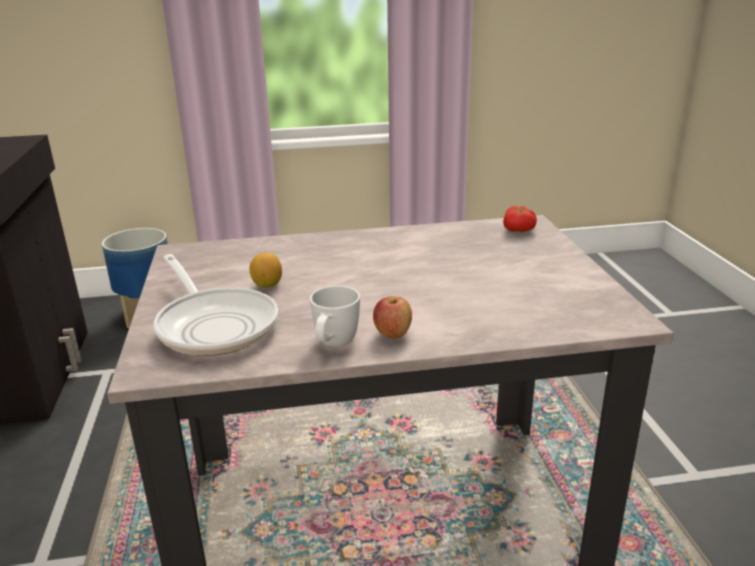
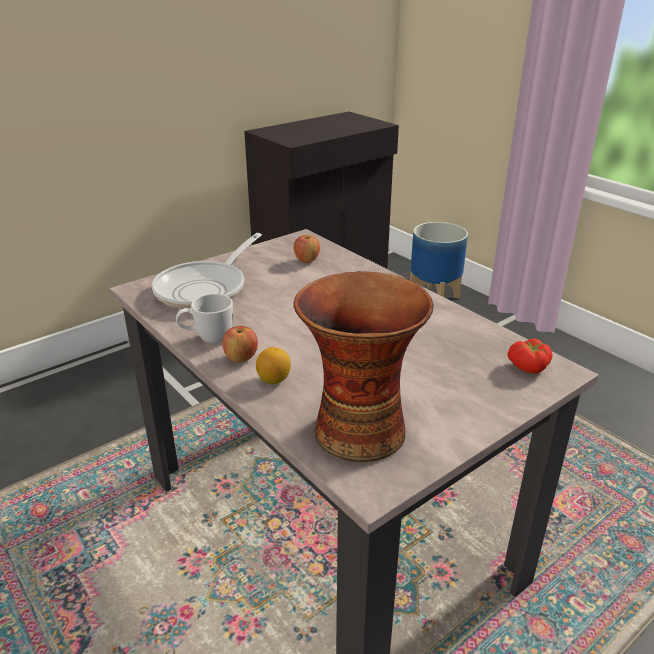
camera: 60 degrees right, 5 degrees up
lemon [249,253,282,288] -> lemon moved to [256,347,291,384]
none -> vase [293,271,434,462]
none -> apple [294,235,320,263]

